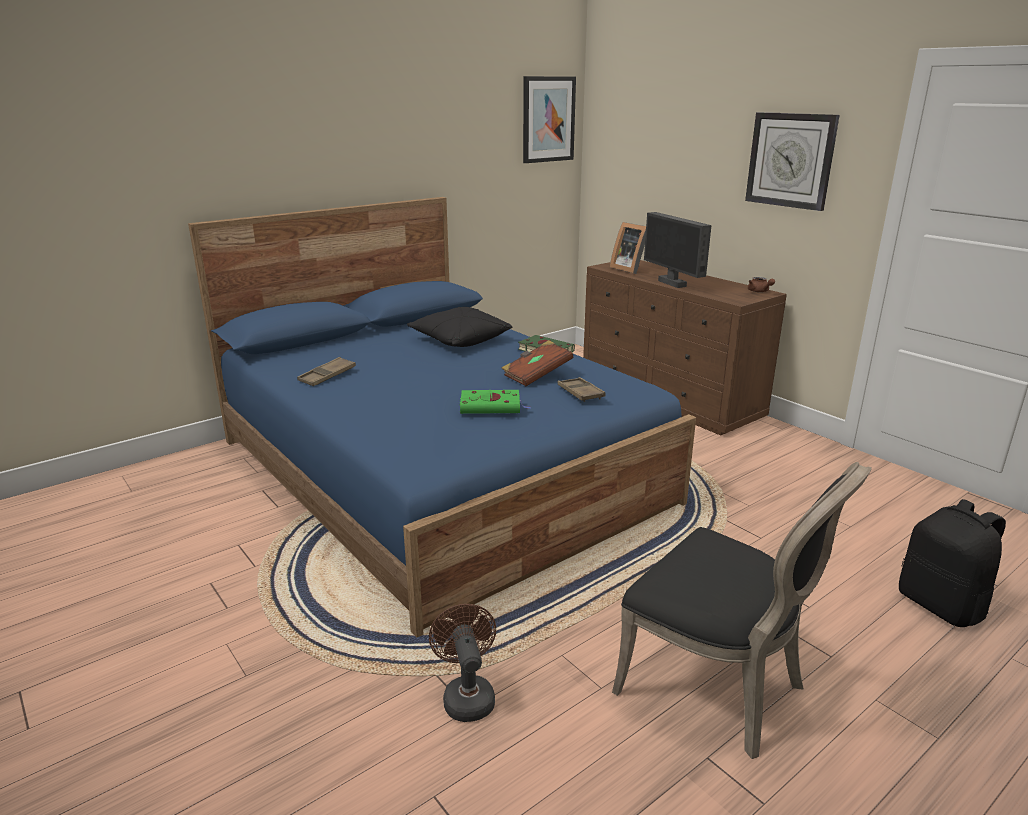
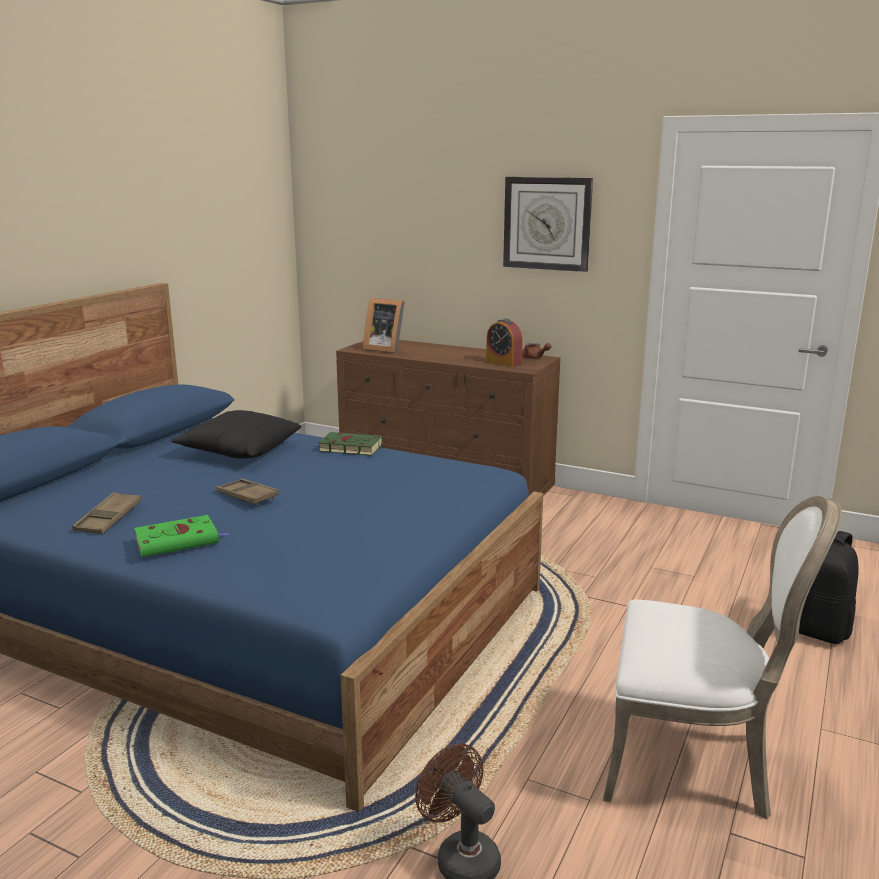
camera: 25 degrees left, 5 degrees down
green book [459,390,532,414] -> green book moved to [134,515,230,557]
brown book [502,340,573,386] -> none
picture [523,76,576,163] -> none
brown tray [558,377,606,402] -> brown tray moved to [216,478,279,505]
black chair [612,462,872,759] -> white chair [603,496,842,820]
monitor [644,212,712,288] -> none
none -> alarm clock [486,319,523,367]

